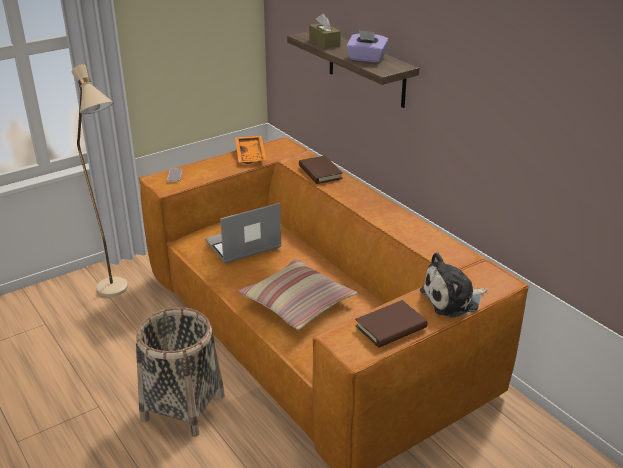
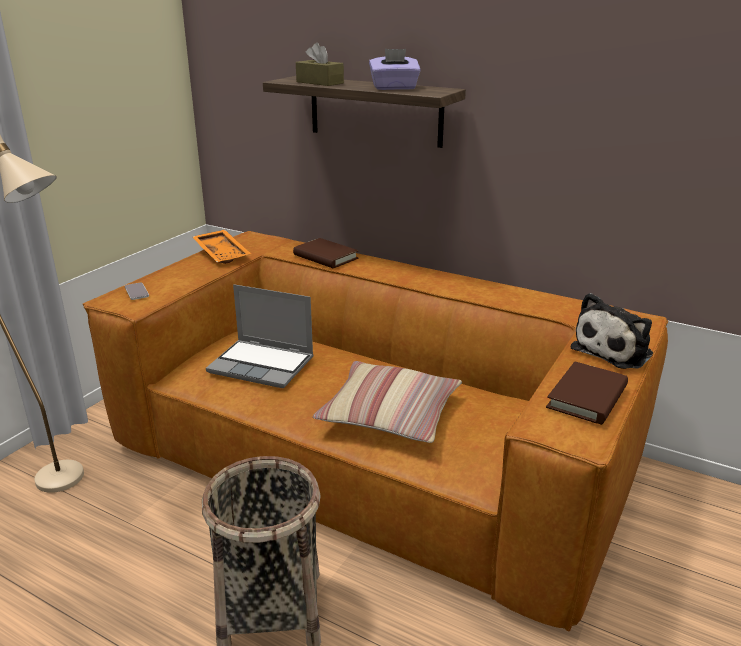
camera: 25 degrees left, 5 degrees down
laptop [205,203,282,263] -> laptop turned 105 degrees counterclockwise [206,284,314,388]

